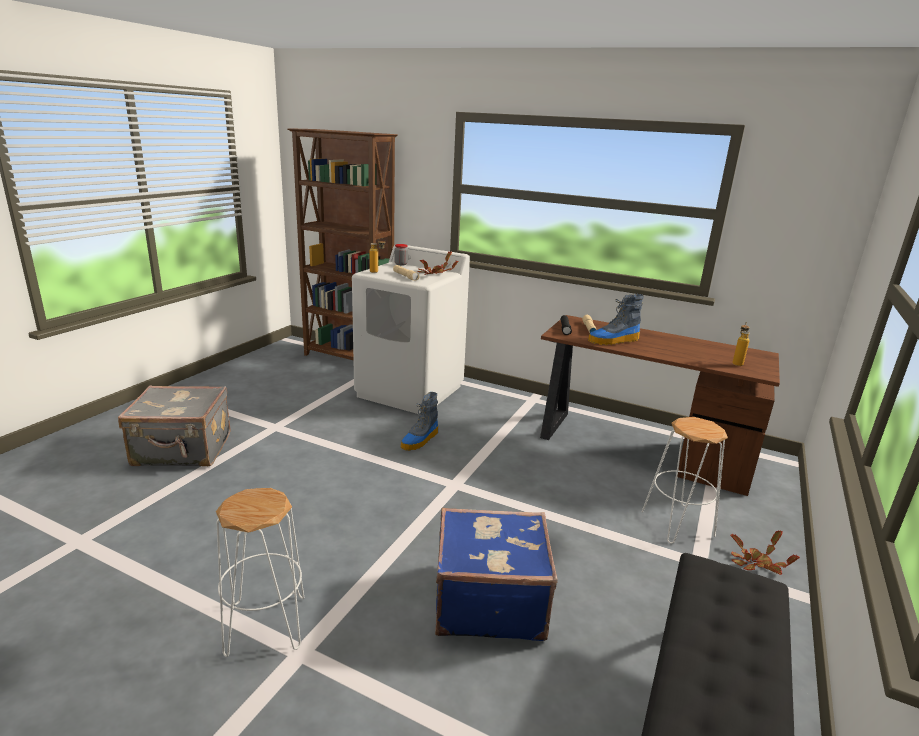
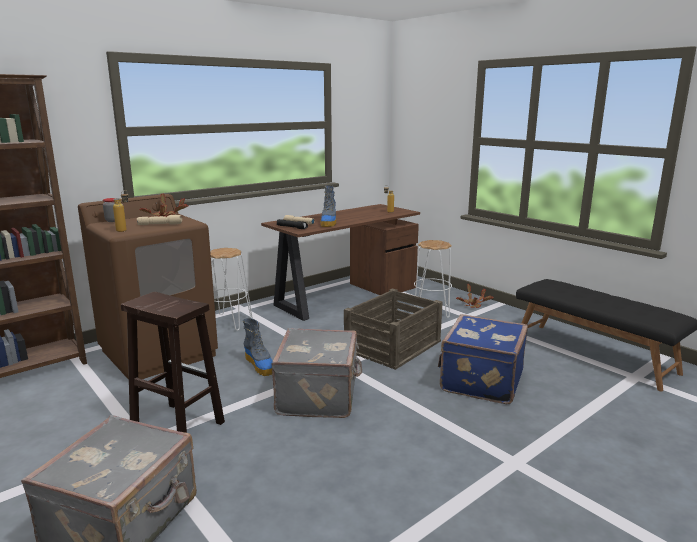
camera: 65 degrees left, 5 degrees down
white stool [216,488,304,657] -> white stool moved to [210,248,252,331]
white washing machine [352,245,470,414] -> brown washing machine [78,194,218,380]
none -> brown stool [121,292,225,433]
none -> grey suitcase [271,328,362,418]
none -> crate [344,288,443,370]

